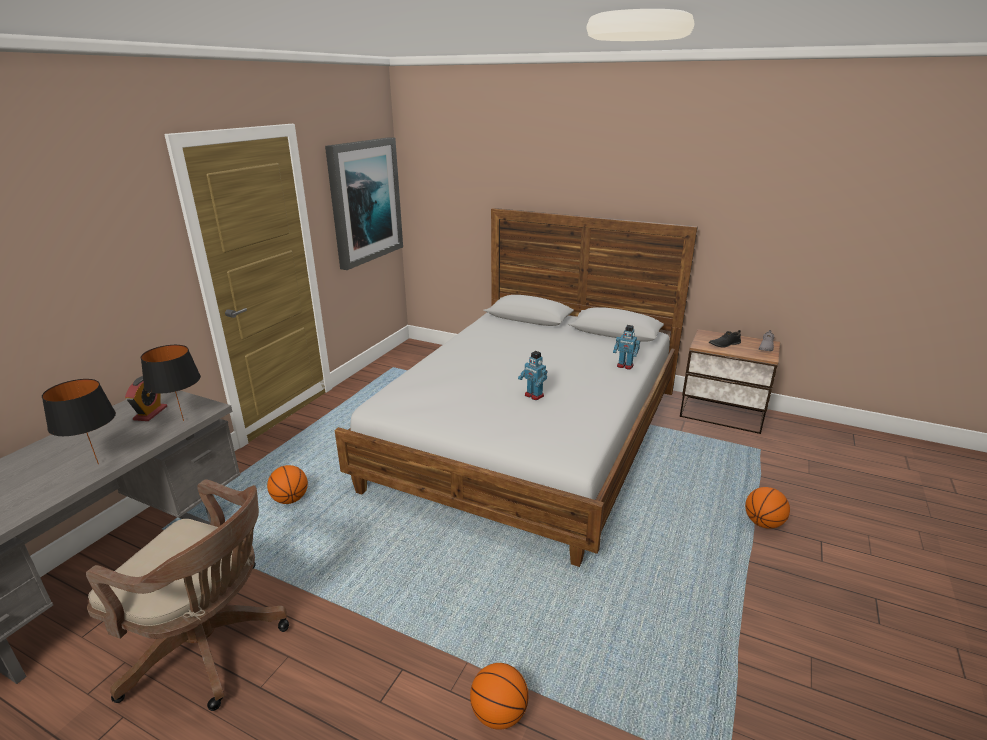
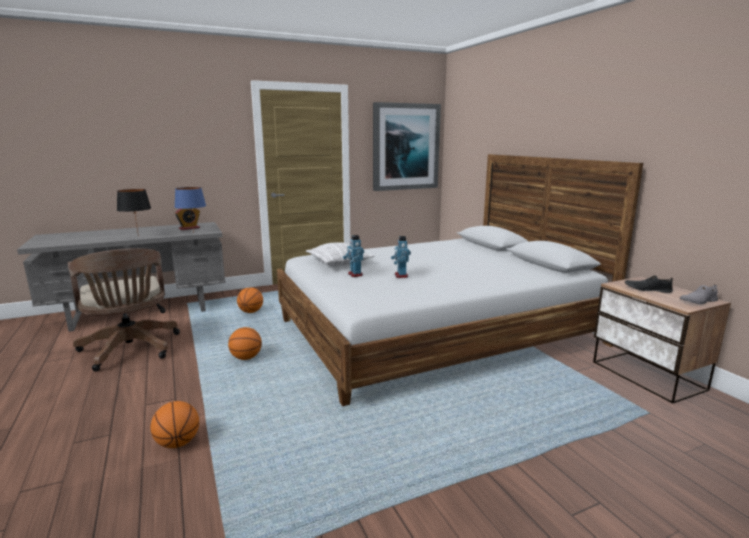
camera: 40 degrees right, 10 degrees down
black table lamp [141,345,201,421] -> blue table lamp [175,187,206,233]
toy robot [613,325,640,369] -> toy robot moved to [343,235,364,277]
basketball [745,487,790,529] -> basketball moved to [228,327,262,360]
none -> pillow [306,243,374,266]

